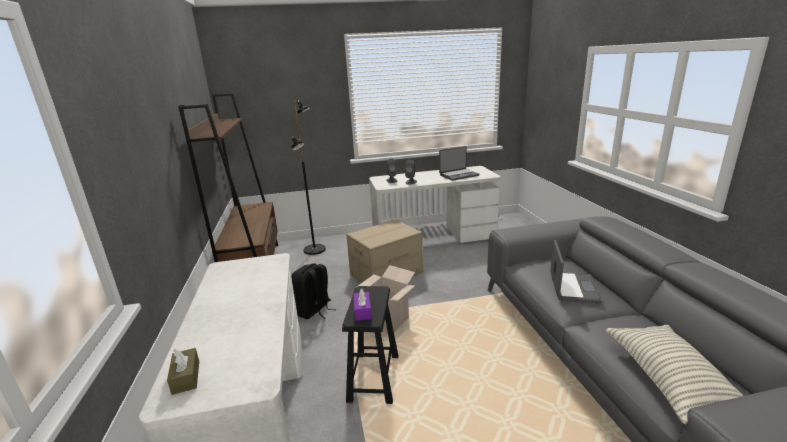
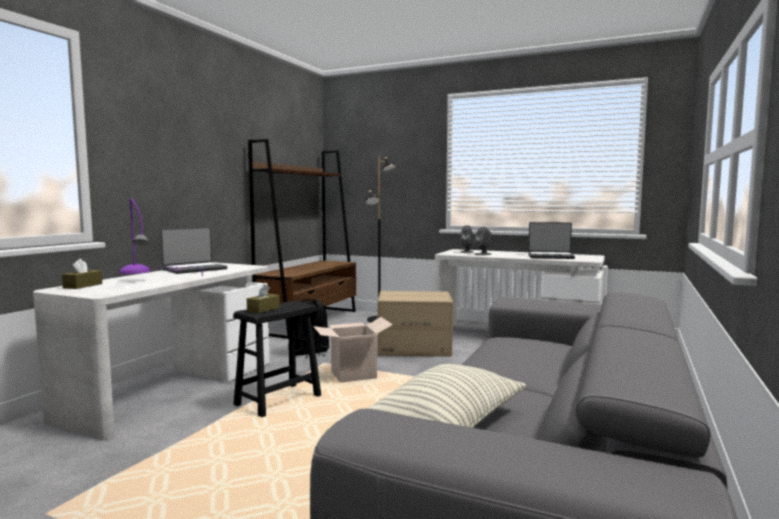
camera: 35 degrees right, 15 degrees down
purple tissue box [354,288,372,321] -> brown tissue box [247,284,280,313]
laptop [550,240,602,303] -> laptop moved to [160,227,227,274]
none -> purple table lamp [119,198,205,277]

